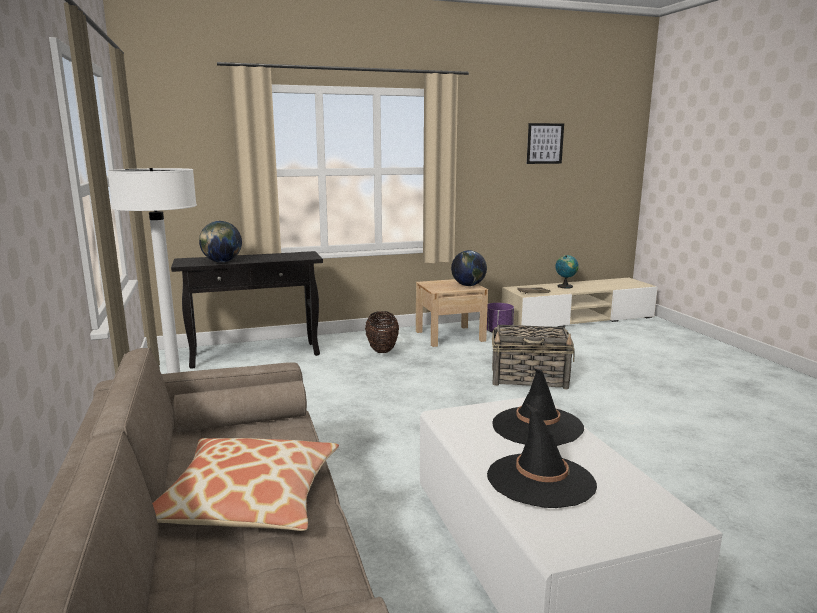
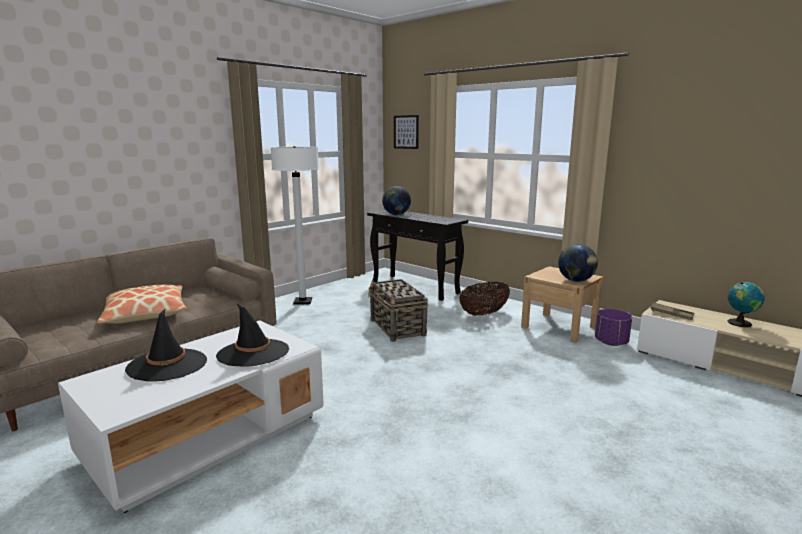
camera: 60 degrees right, 0 degrees up
basket [492,325,575,389] -> basket moved to [368,279,428,342]
picture [527,123,564,164] -> picture moved to [394,115,419,149]

